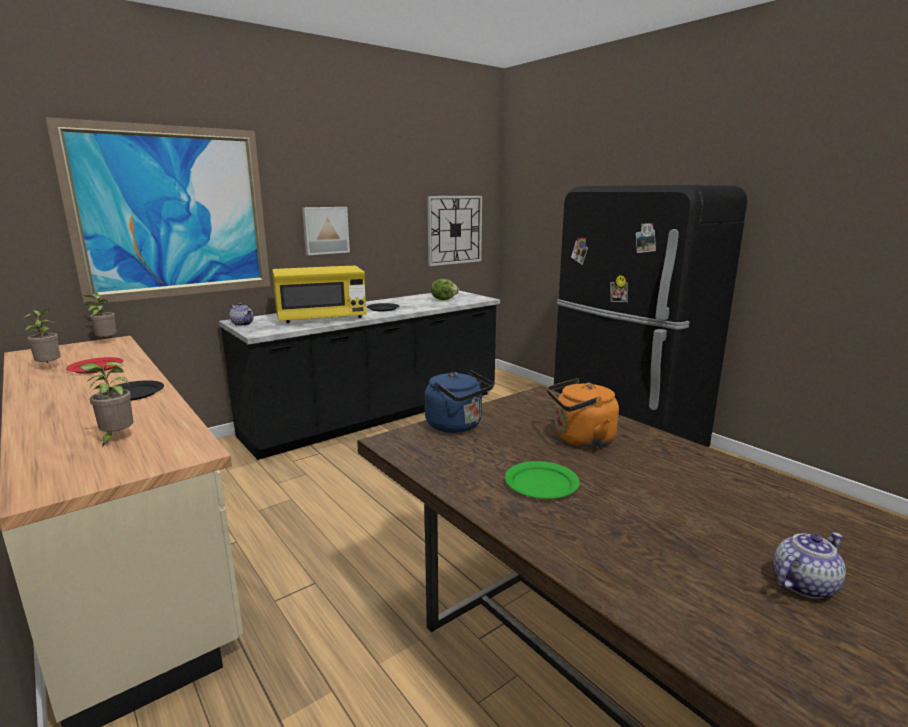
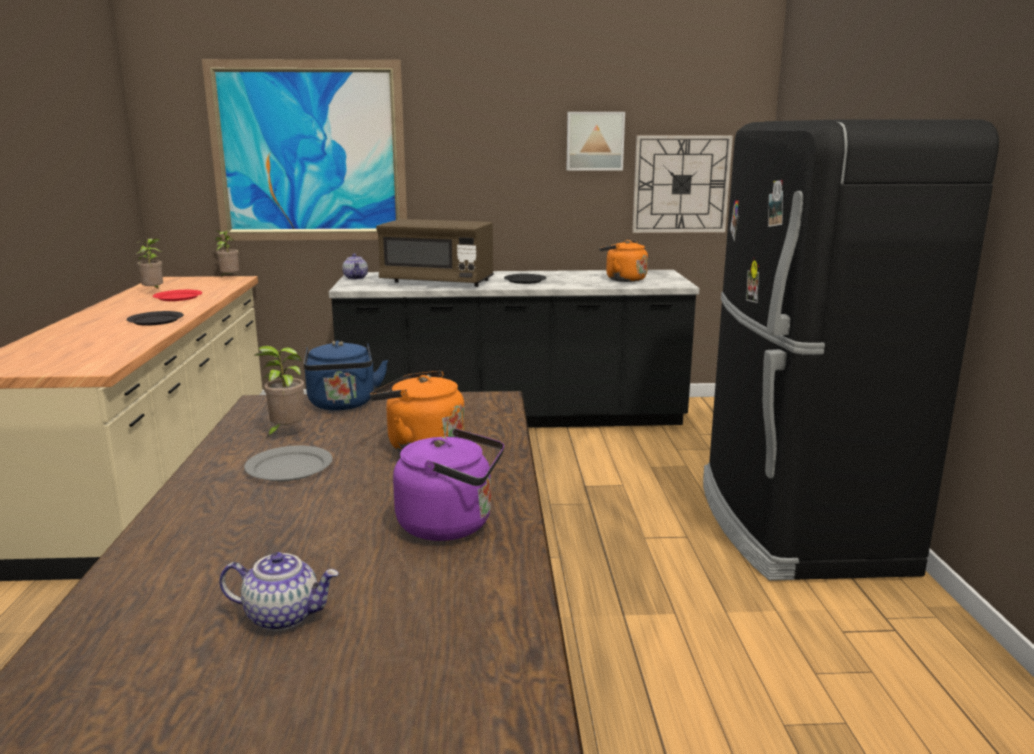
camera: 35 degrees right, 0 degrees up
potted plant [79,361,134,446] -> potted plant moved to [255,346,305,438]
yellow microwave [272,266,367,323] -> brown microwave [376,219,494,287]
picture [302,207,350,255] -> picture moved to [566,112,625,171]
lettuce [431,279,459,300] -> orange kettle [599,240,648,282]
green plate [505,461,580,499] -> grey plate [244,445,333,481]
none -> purple kettle [393,429,504,541]

